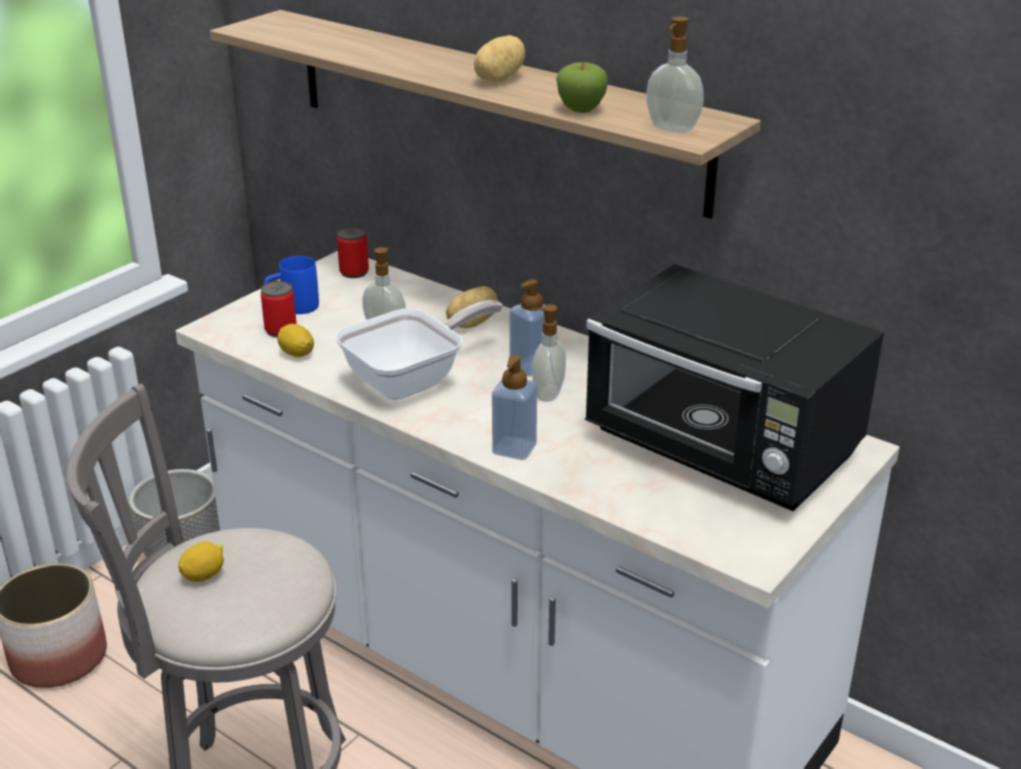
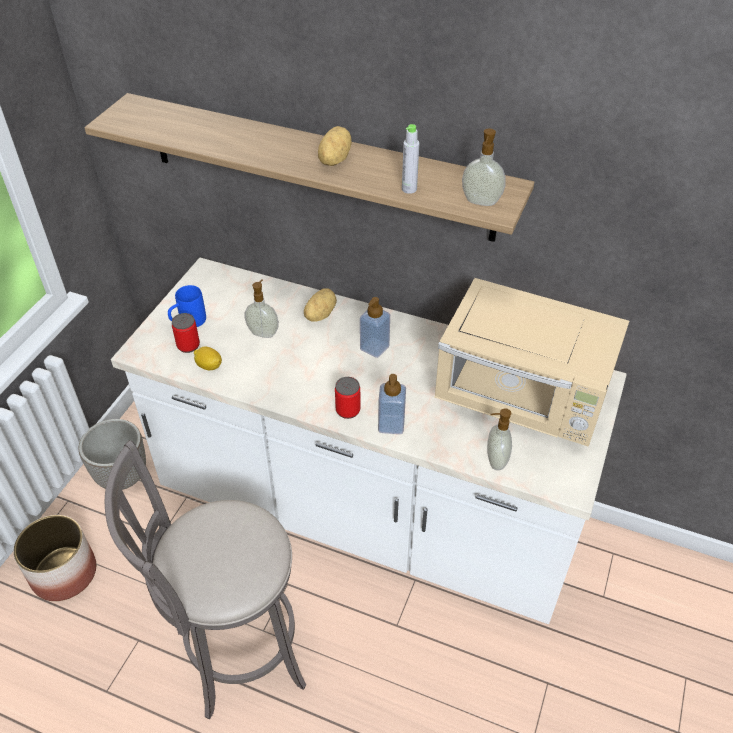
camera: 15 degrees left, 15 degrees up
lemon [178,541,224,582] -> none
frying pan [335,300,503,400] -> none
can [337,226,369,278] -> can moved to [335,377,361,419]
soap dispenser [531,304,566,402] -> soap dispenser moved to [487,408,512,470]
apple [556,62,608,113] -> grey bottle [402,124,419,194]
black microwave [585,264,884,511] -> beige microwave [435,278,629,446]

